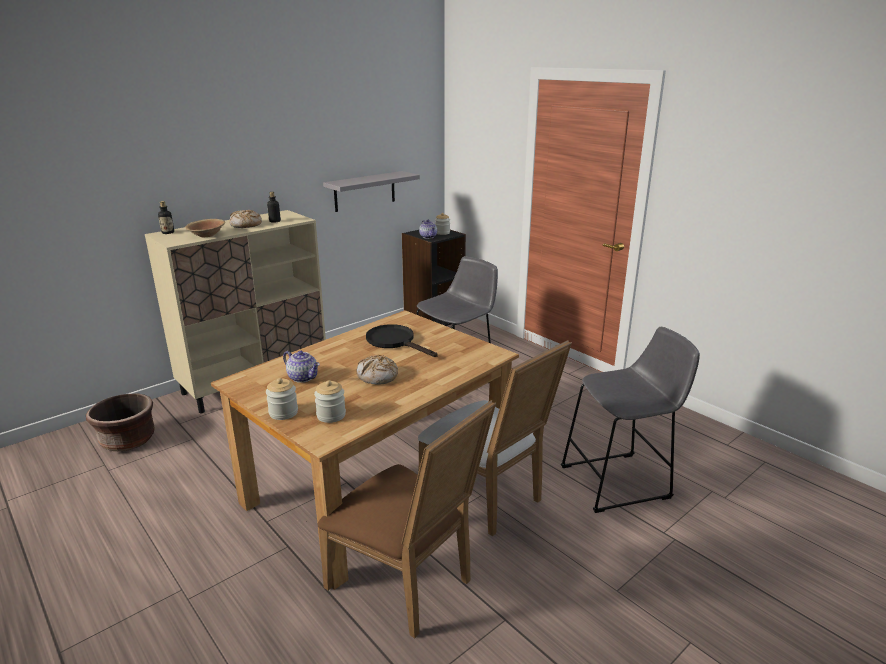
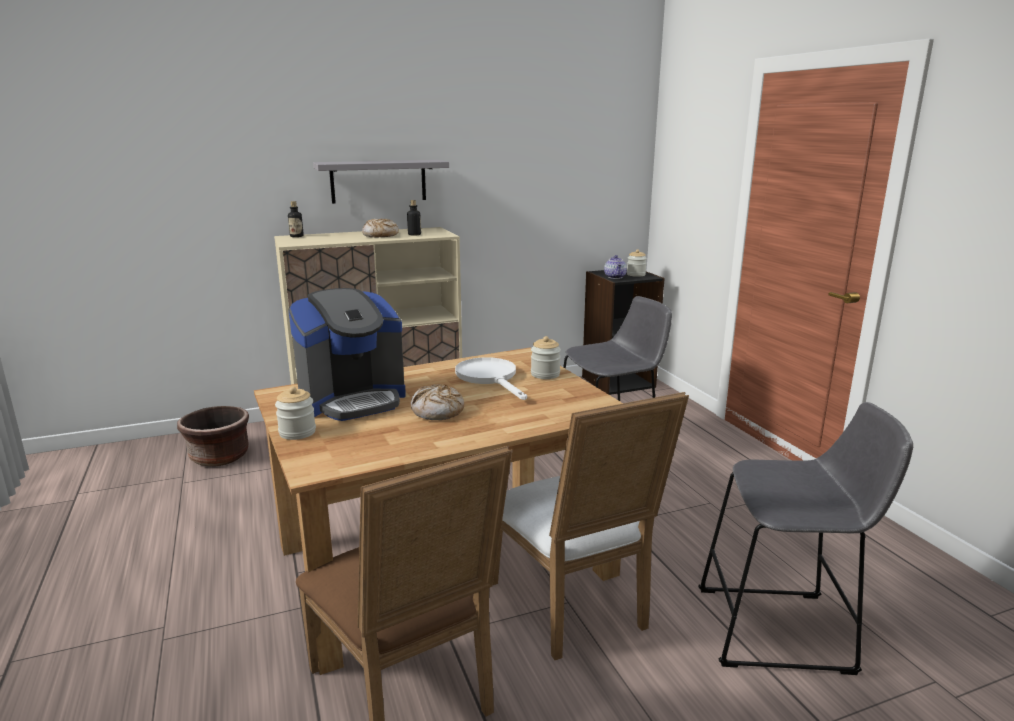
camera: 20 degrees right, 5 degrees down
brown bowl [185,219,225,237] -> none
teapot [283,351,320,383] -> coffee machine [288,288,406,421]
jar [314,380,346,423] -> jar moved to [531,336,561,379]
grey shelf [323,171,420,212] -> grey shelf moved to [313,160,449,204]
black frying pan [366,324,437,357] -> white frying pan [455,357,527,400]

